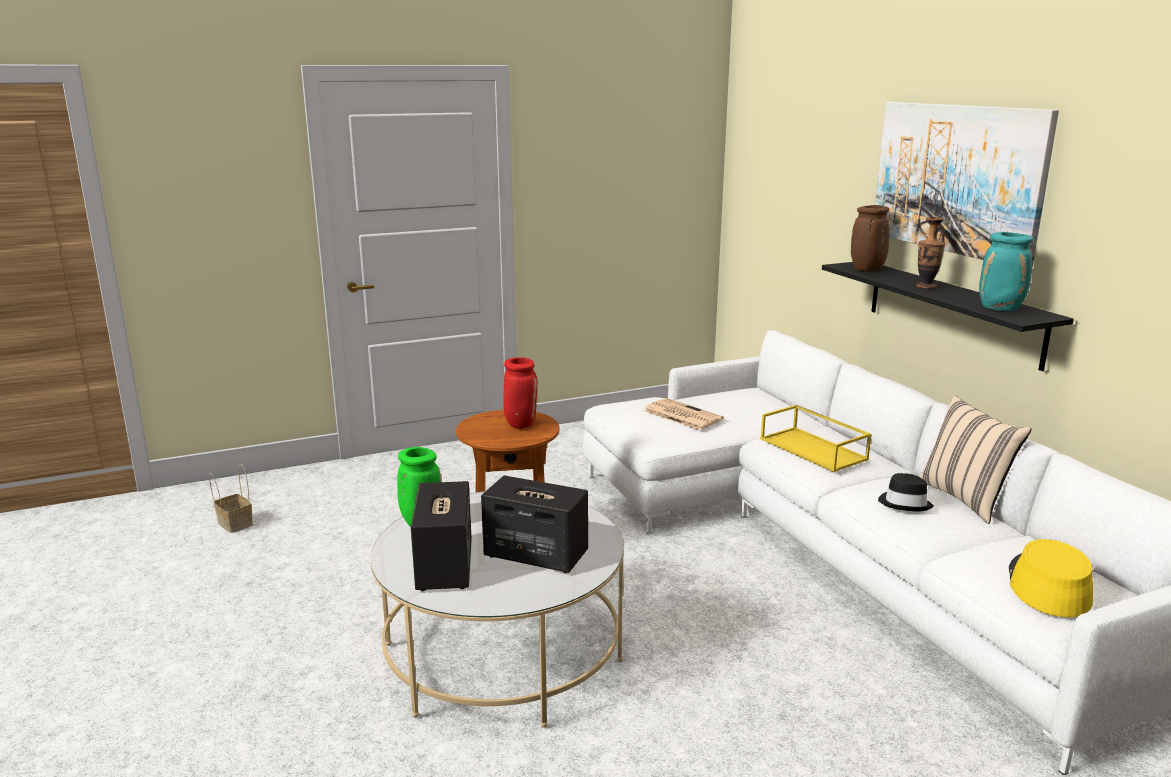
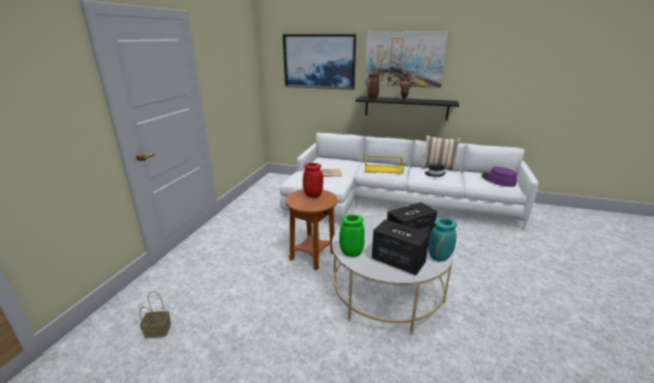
camera: 50 degrees left, 5 degrees up
turquoise vase [979,232,1033,311] -> turquoise vase moved to [428,218,457,262]
yellow hat [1009,539,1093,618] -> purple hat [482,167,516,187]
none -> picture [283,34,356,90]

